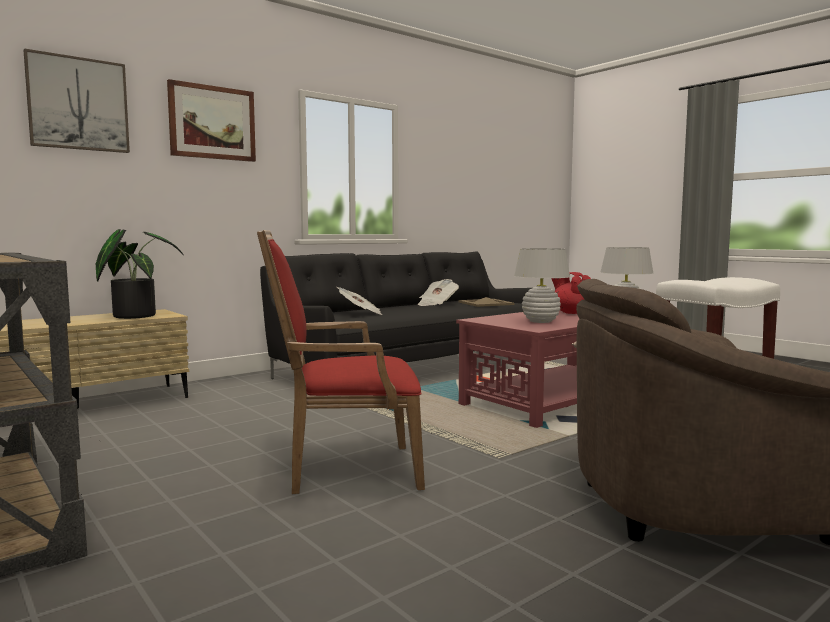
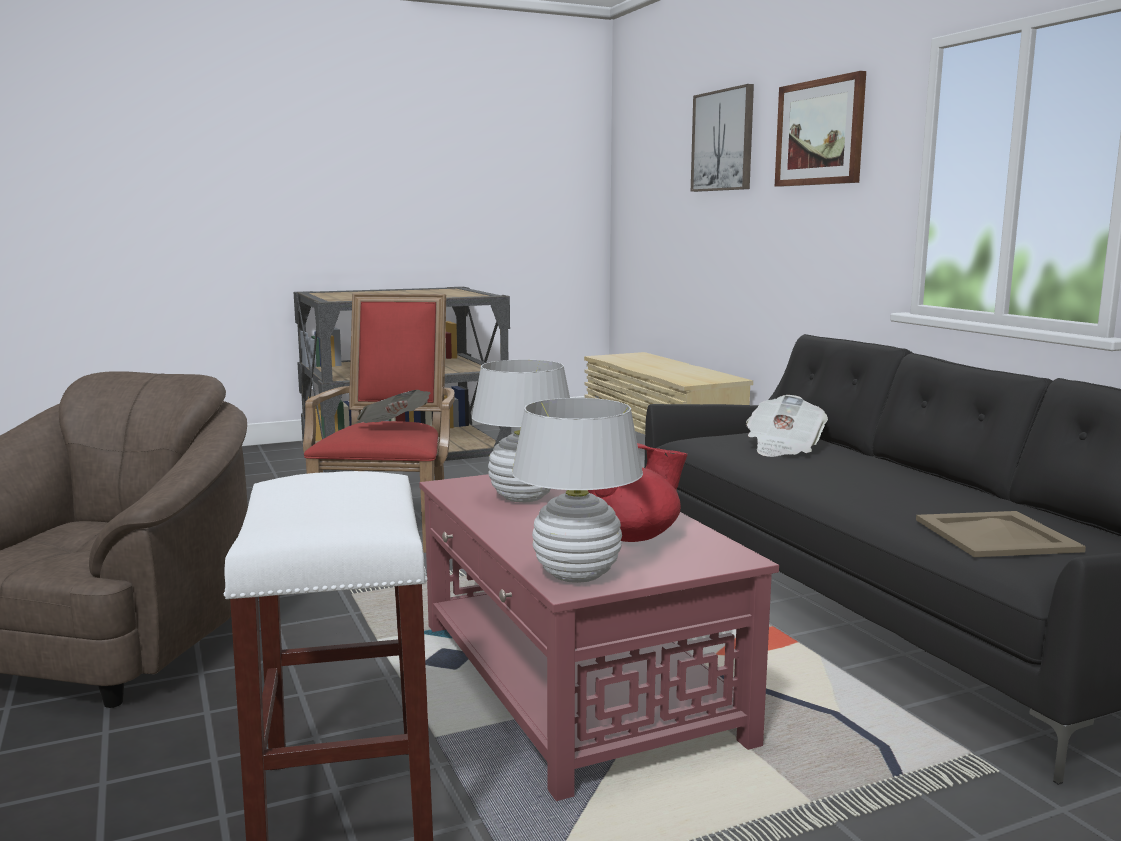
camera: 105 degrees right, 5 degrees up
potted plant [96,229,184,319] -> none
newspaper [418,279,459,306] -> newspaper moved to [356,390,430,423]

